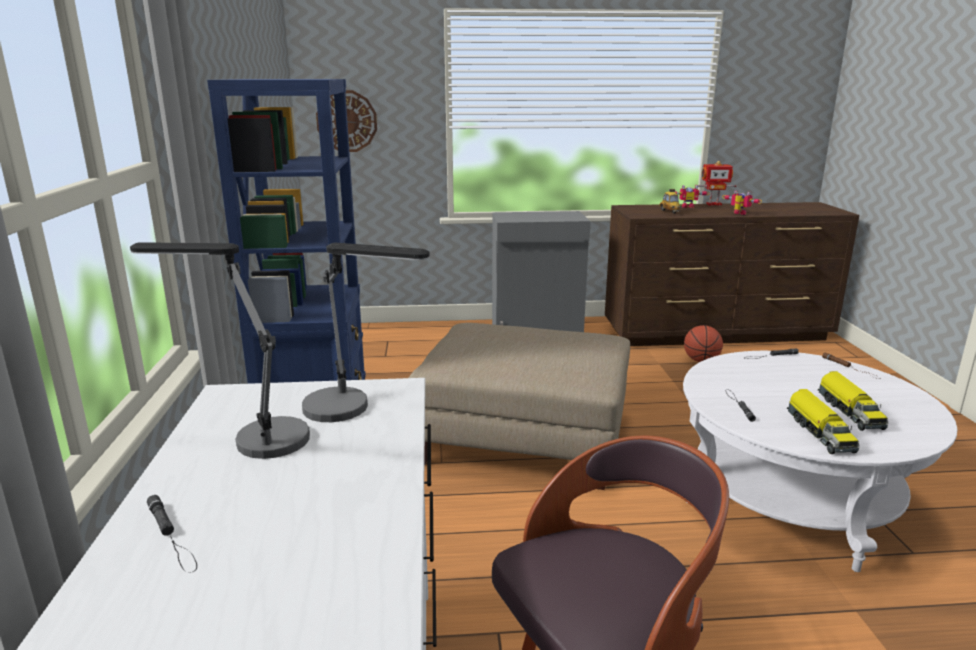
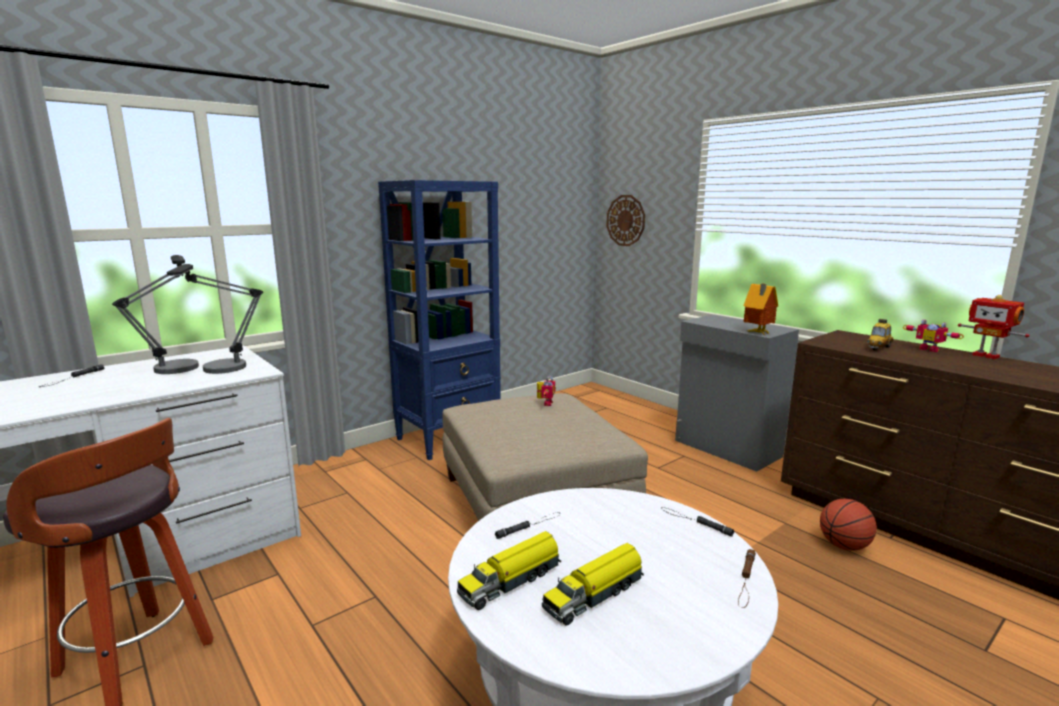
camera: 55 degrees right, 5 degrees down
toy robot [722,190,762,215] -> toy robot moved to [537,376,556,406]
none -> toy house [743,284,778,335]

